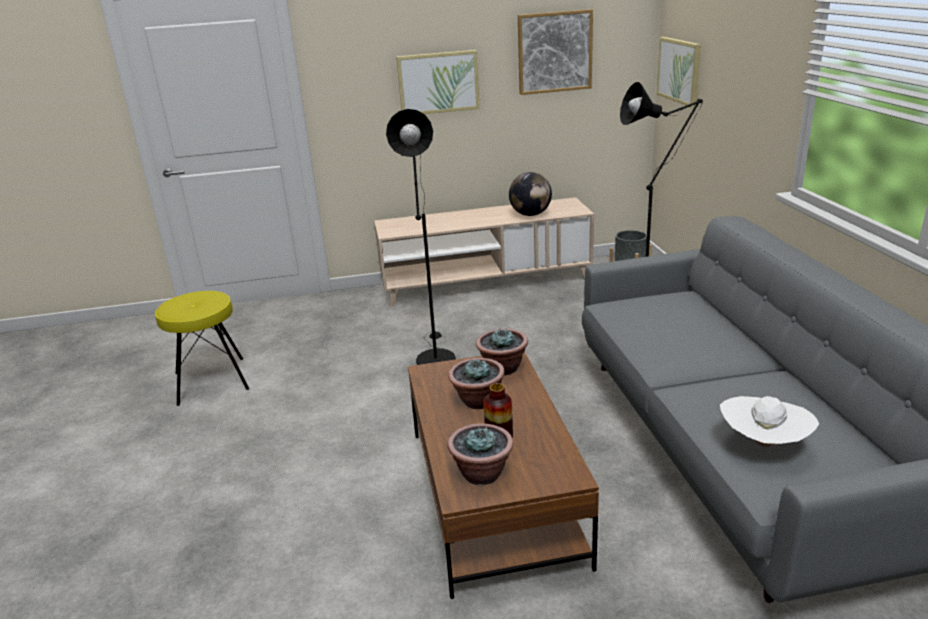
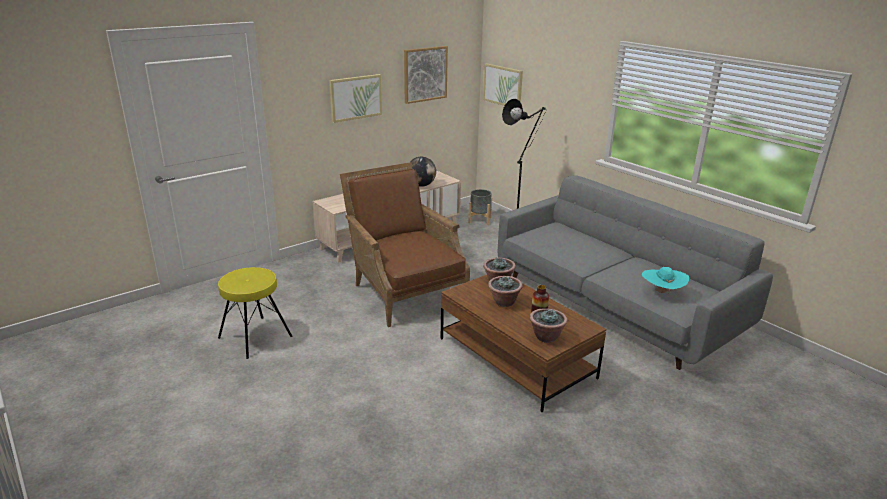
camera: 30 degrees left, 0 degrees up
black floor lamp [386,109,456,365] -> brown armchair [340,162,470,327]
white hat [720,396,819,454] -> turquoise hat [642,267,689,294]

